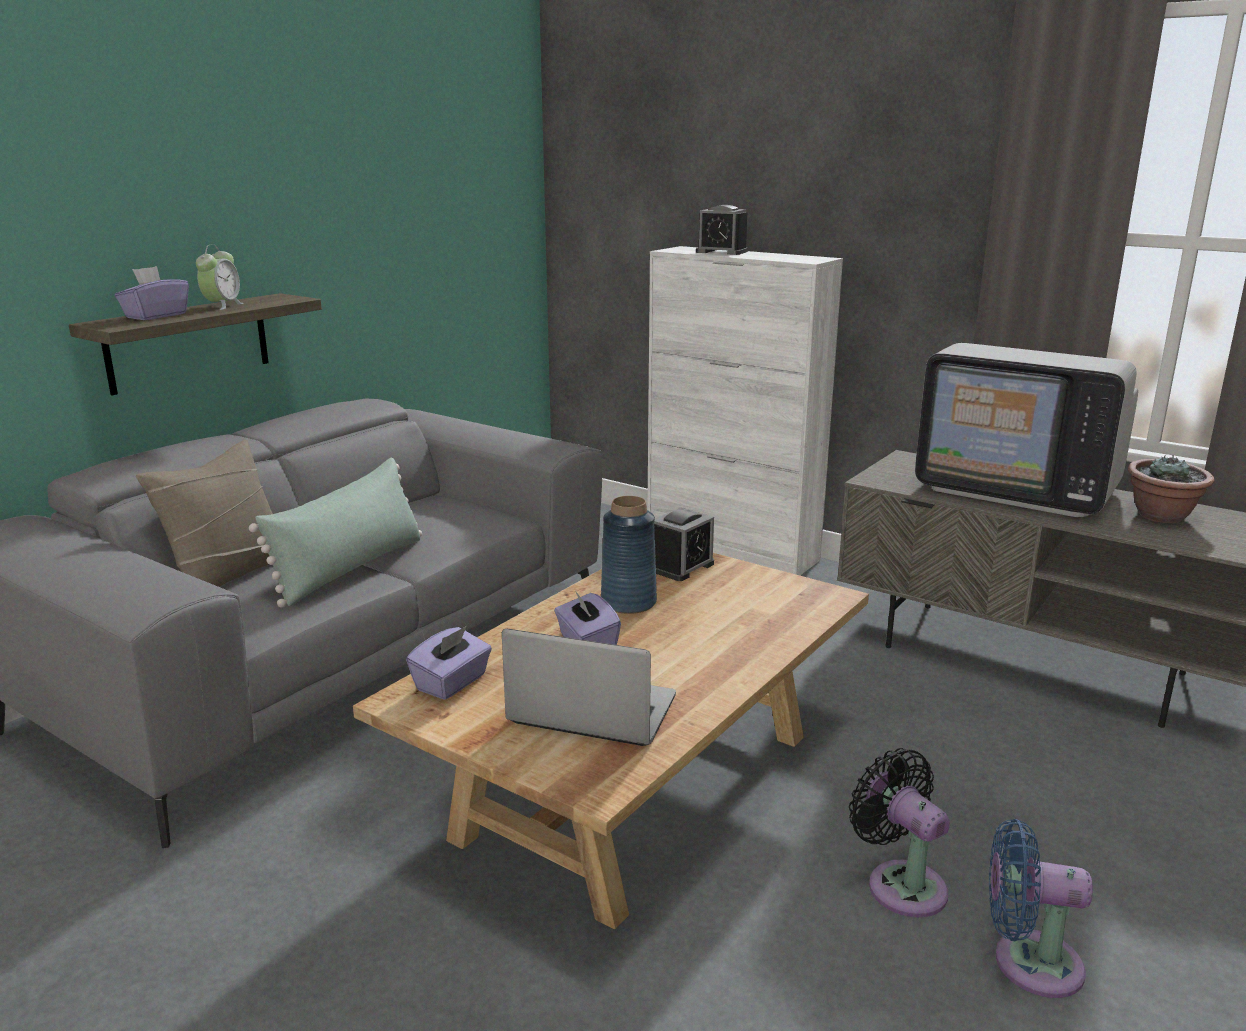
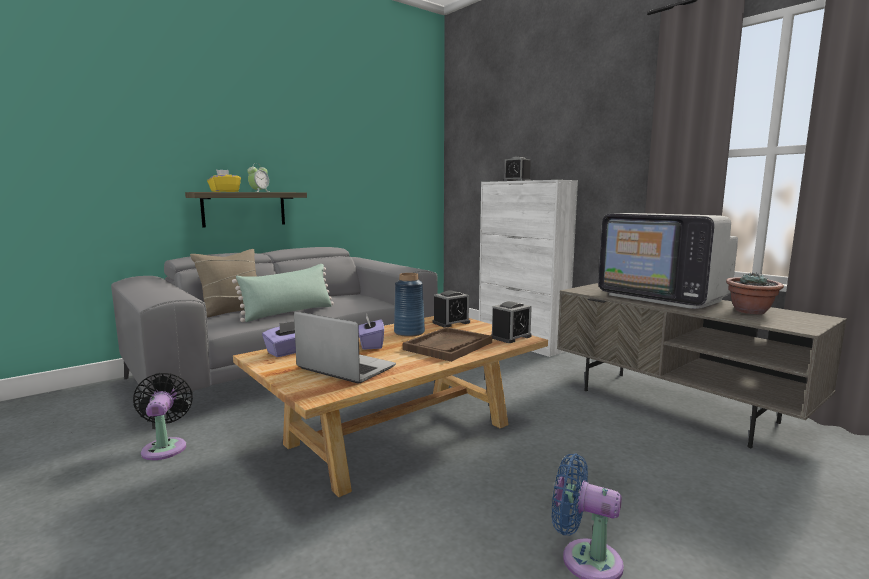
camera: 15 degrees right, 10 degrees down
purple tissue box [115,266,189,320] -> yellow tissue box [207,170,241,192]
black fan [849,748,950,918] -> black fan moved to [133,373,193,460]
none -> brown tray [403,327,492,362]
none -> alarm clock [491,301,532,343]

